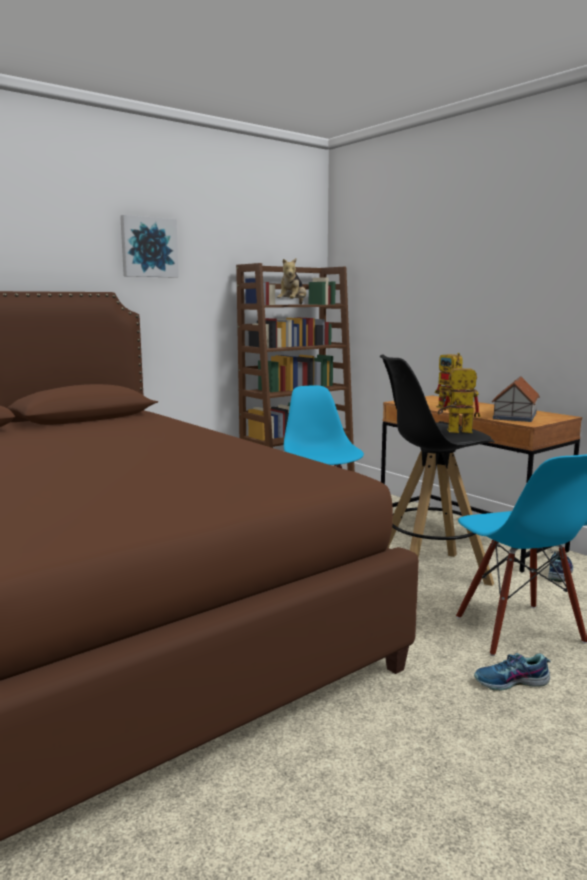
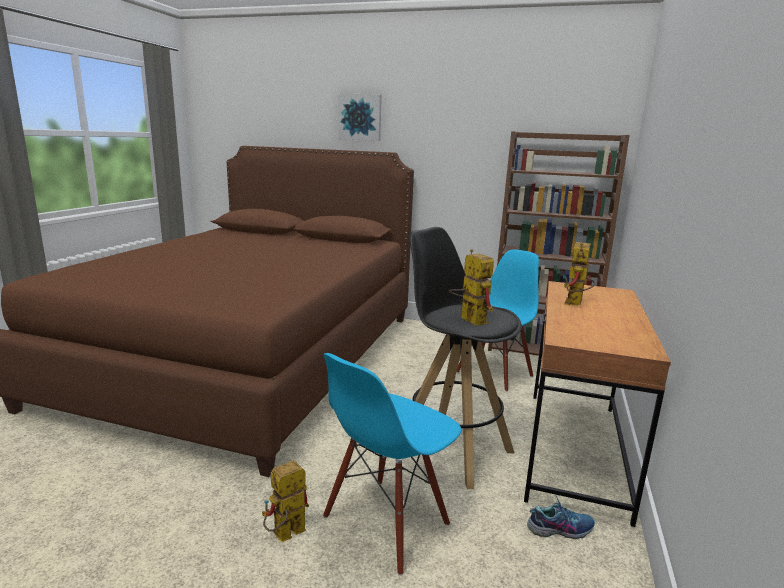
camera: 55 degrees right, 5 degrees up
picture [120,215,179,278] -> picture moved to [338,94,382,141]
plush toy [277,258,306,304] -> none
shoe [474,653,551,691] -> toy robot [262,460,309,543]
toy house [492,376,540,422] -> none

